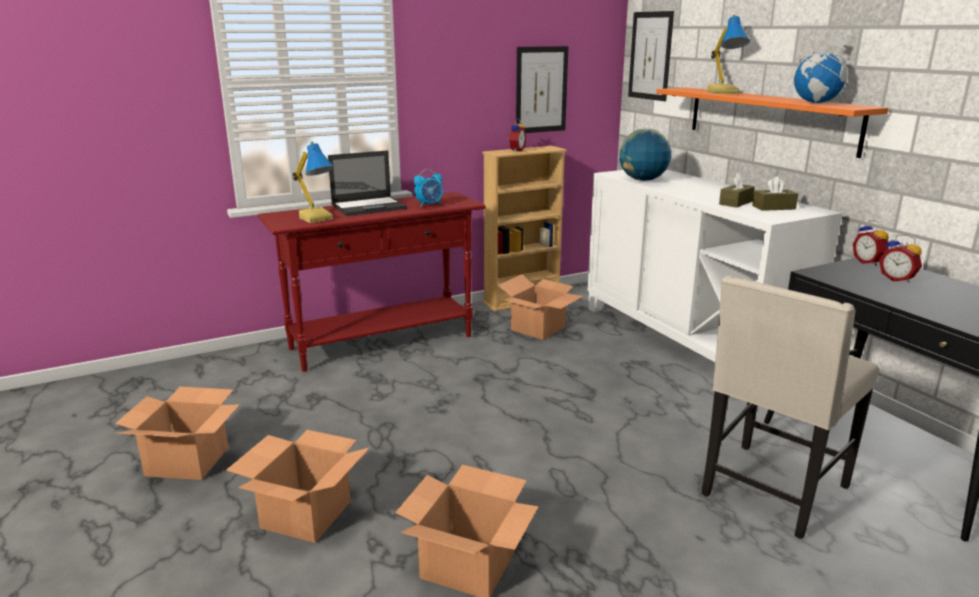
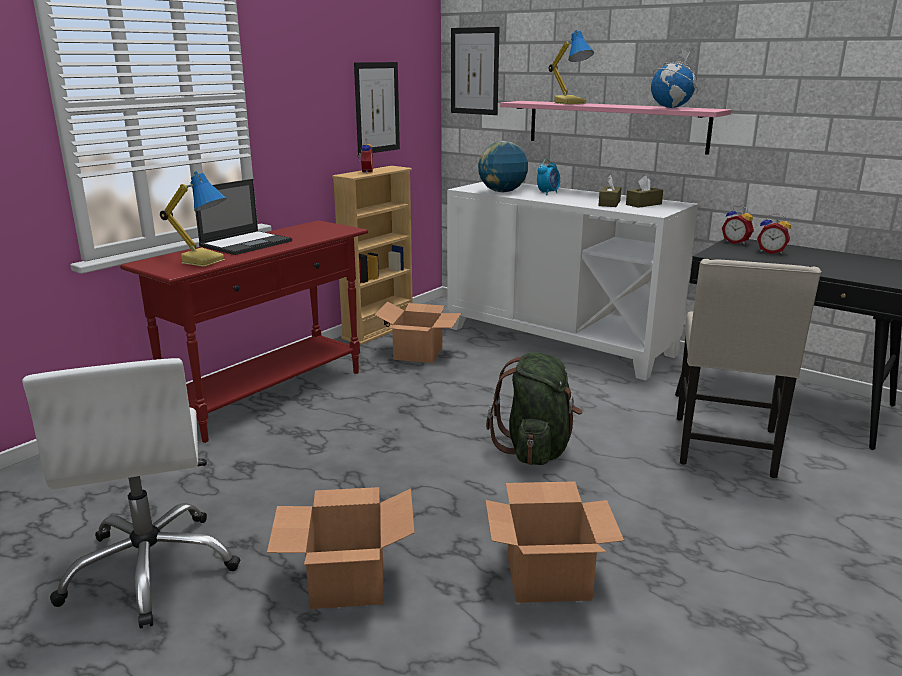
camera: 25 degrees left, 0 degrees up
cardboard box [115,387,240,480] -> white office chair [22,358,240,629]
alarm clock [414,169,443,207] -> alarm clock moved to [537,159,560,195]
orange shelf [656,88,888,158] -> pink shelf [500,101,731,155]
none -> green backpack [486,352,582,465]

